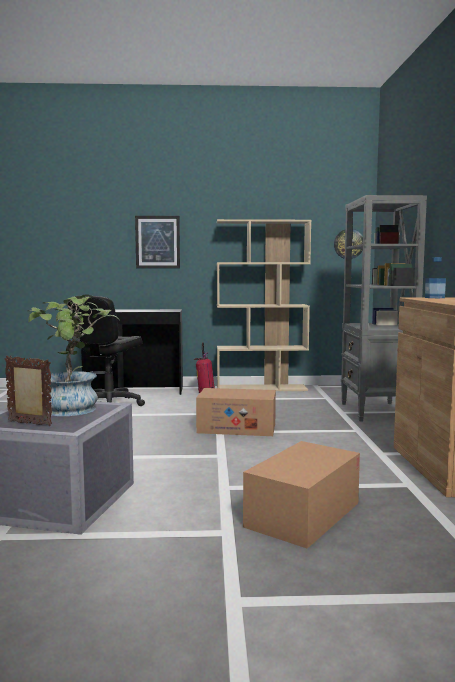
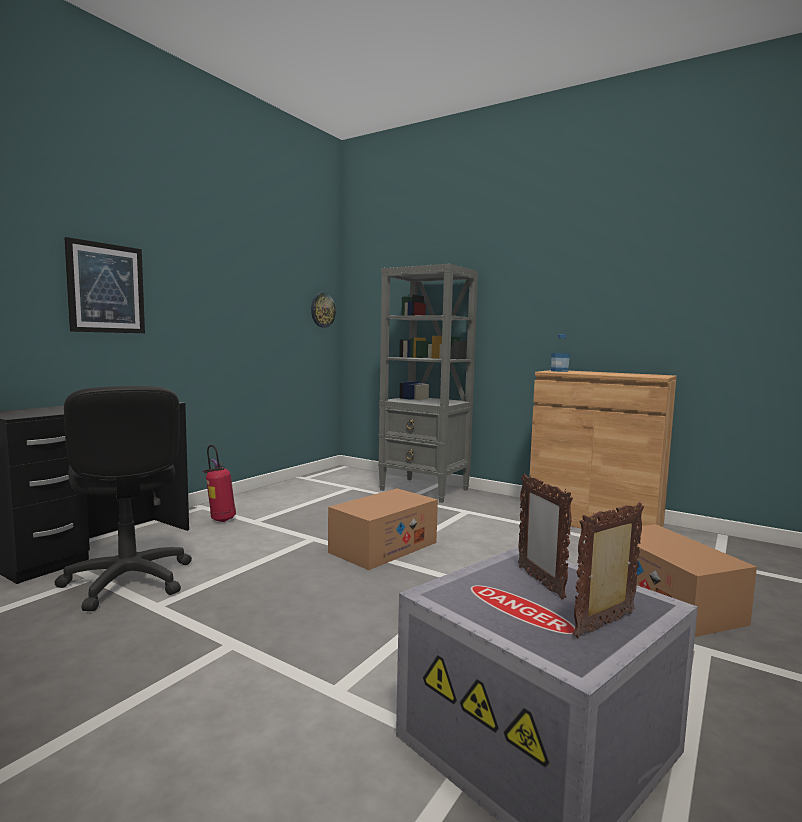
camera: 55 degrees left, 0 degrees up
potted plant [28,294,119,416] -> picture frame [518,474,573,600]
beige bookcase [217,219,311,391] -> none

